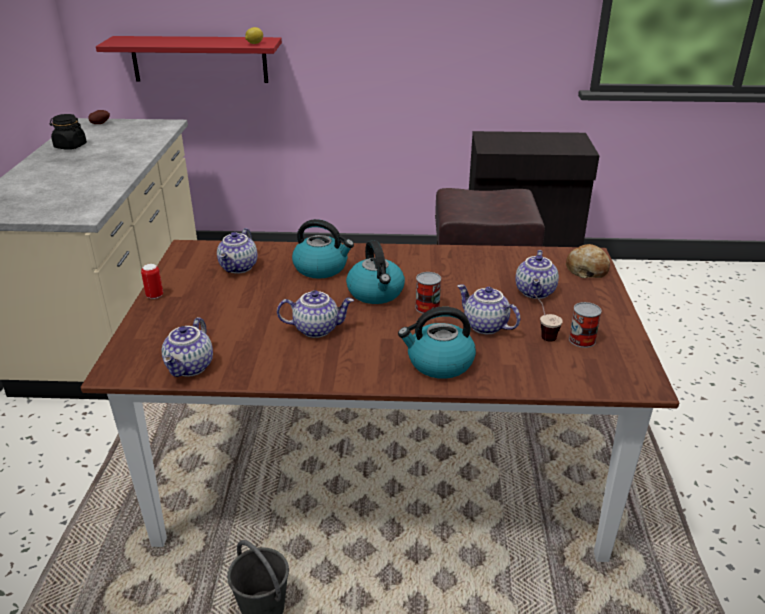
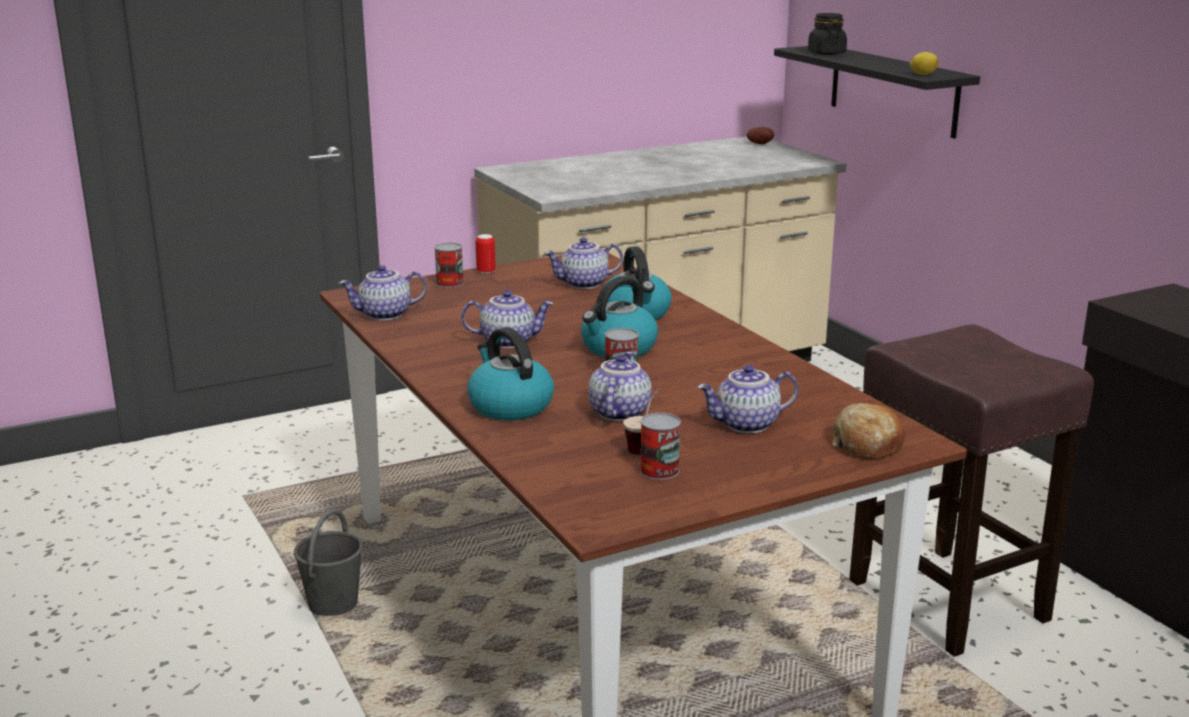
camera: 60 degrees right, 10 degrees down
black jar [50,114,87,150] -> black jar moved to [808,13,847,55]
red shelf [96,36,282,83] -> black shelf [774,46,980,139]
teapot [277,290,354,338] -> teapot turned 60 degrees counterclockwise [461,290,554,348]
none -> can [434,243,464,288]

